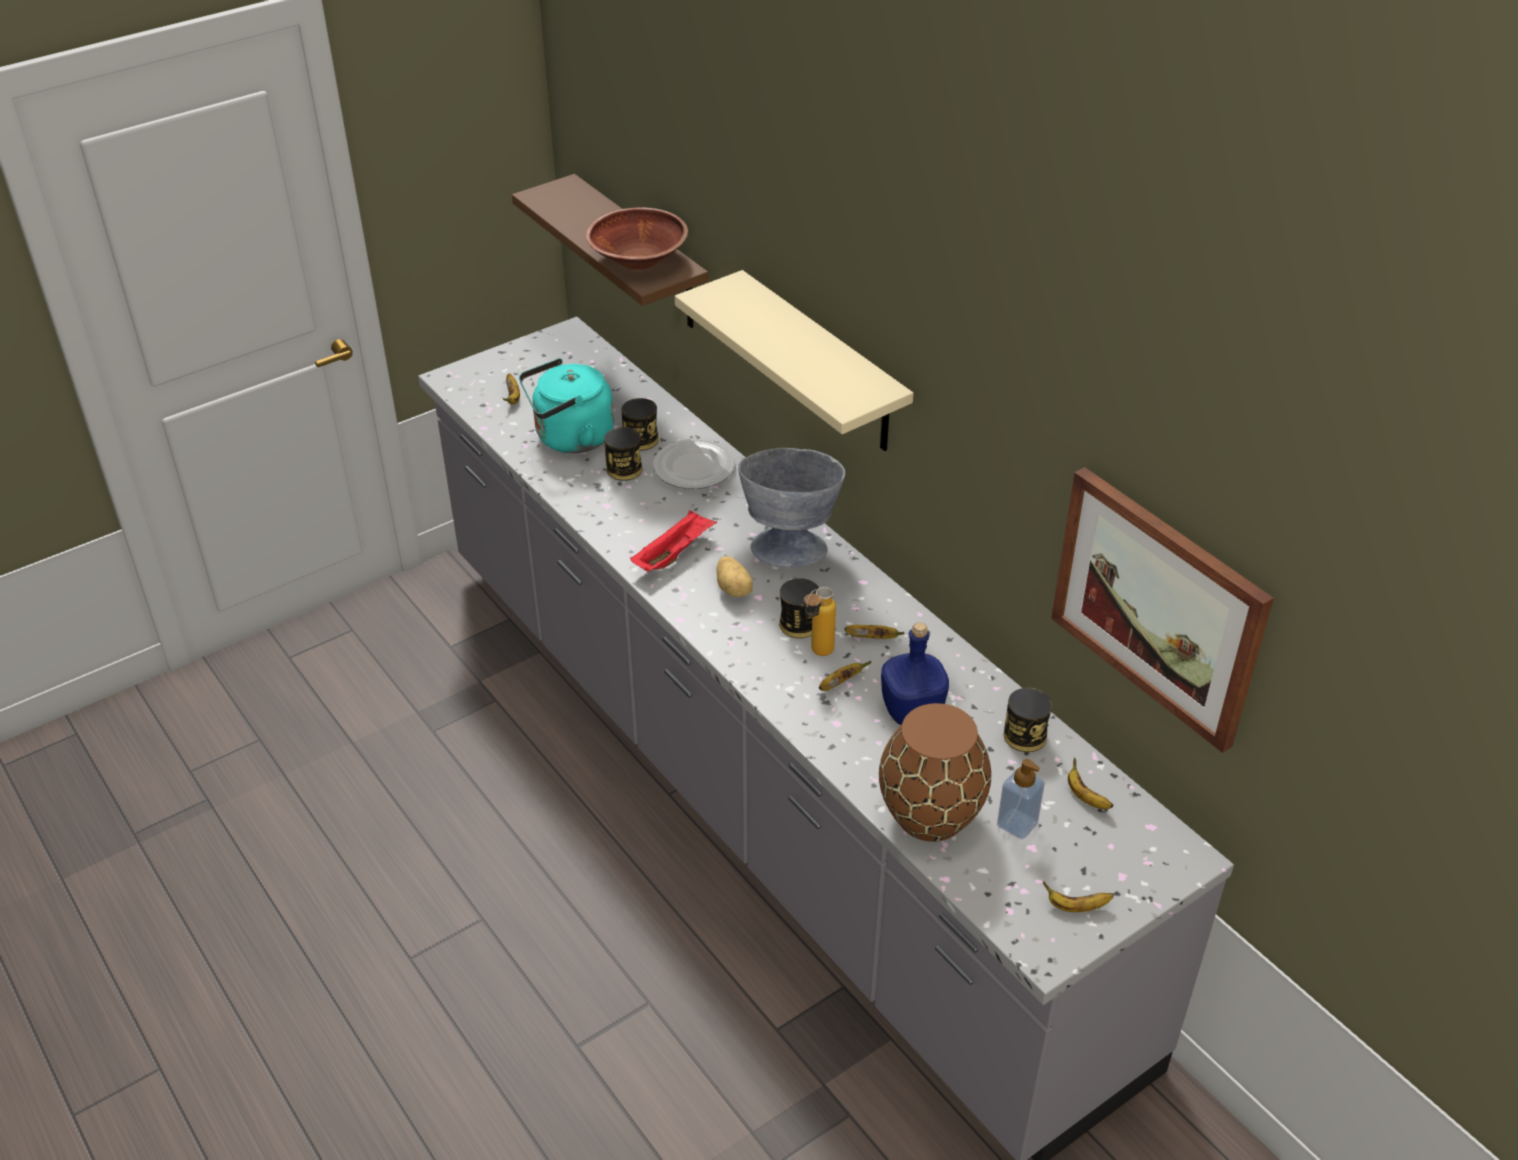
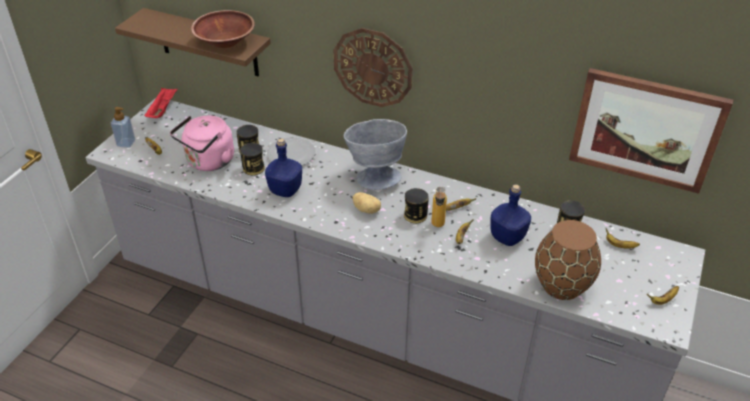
camera: 30 degrees left, 0 degrees up
turquoise kettle [519,358,614,453] -> pink kettle [170,115,234,171]
red tray [630,510,717,572] -> red tray moved to [144,87,178,118]
beige shelf [675,270,914,451] -> wall clock [333,28,412,107]
soap dispenser [997,759,1045,839] -> soap dispenser moved to [111,107,135,148]
none -> blue bottle [265,139,302,197]

